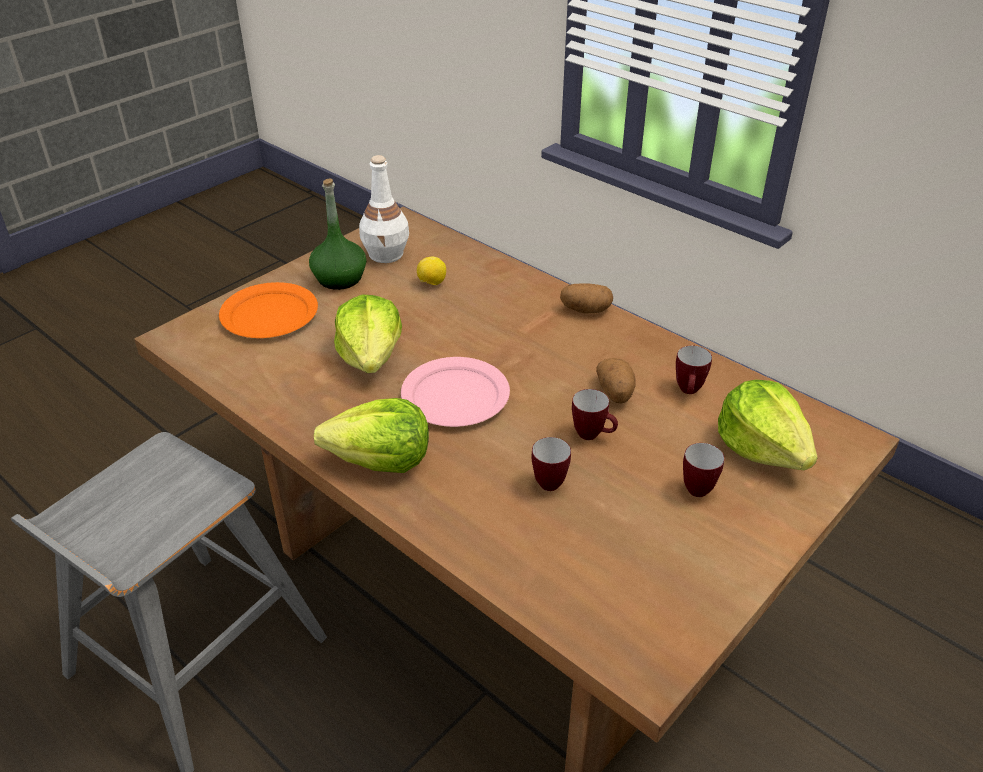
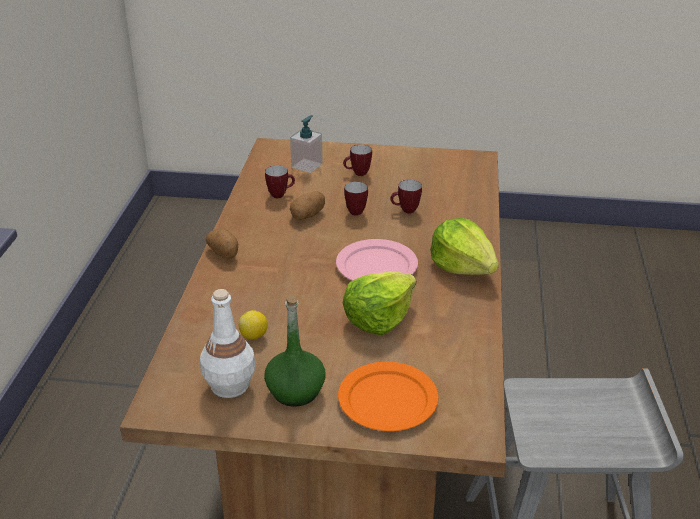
camera: 125 degrees left, 5 degrees down
lettuce [718,380,818,470] -> soap dispenser [290,115,323,173]

